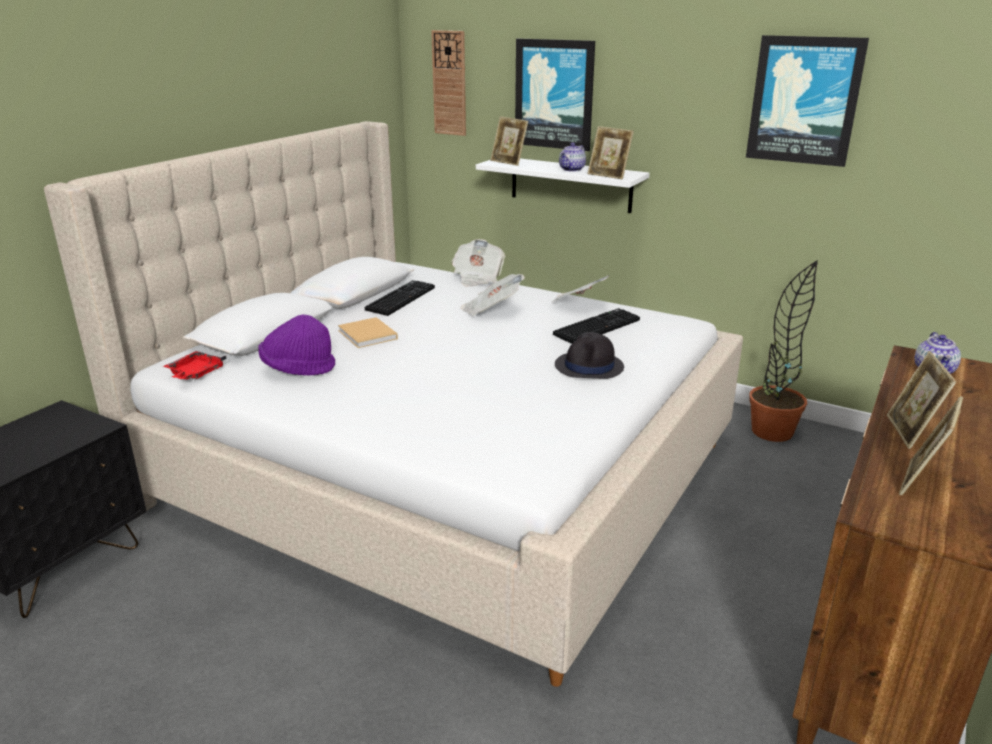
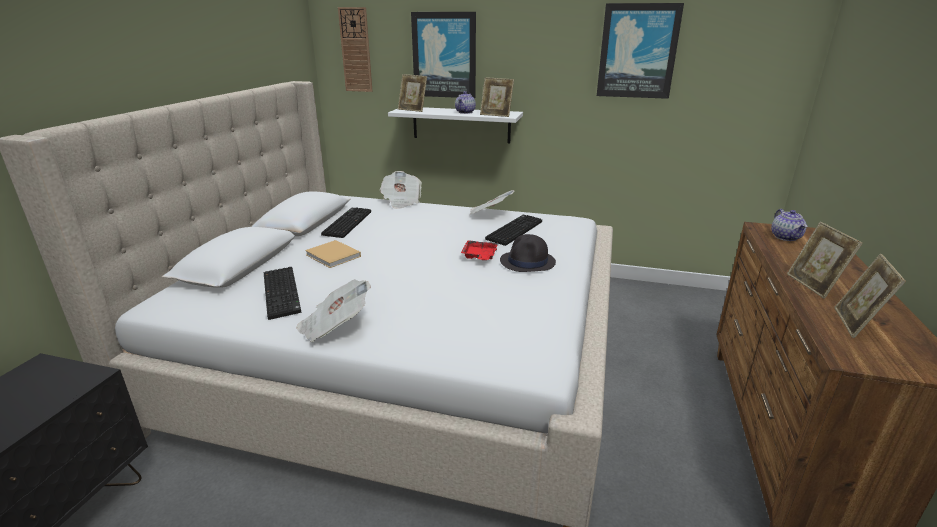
camera: 15 degrees left, 0 degrees up
red tray [163,351,226,379] -> red tray moved to [461,240,498,260]
purple hat [259,314,335,376] -> keyboard [264,267,301,320]
newspaper [461,274,525,316] -> newspaper moved to [296,279,371,342]
potted plant [749,260,818,442] -> none

